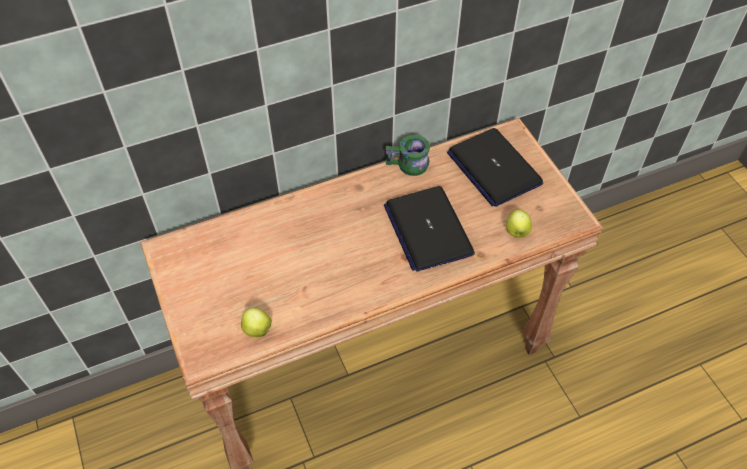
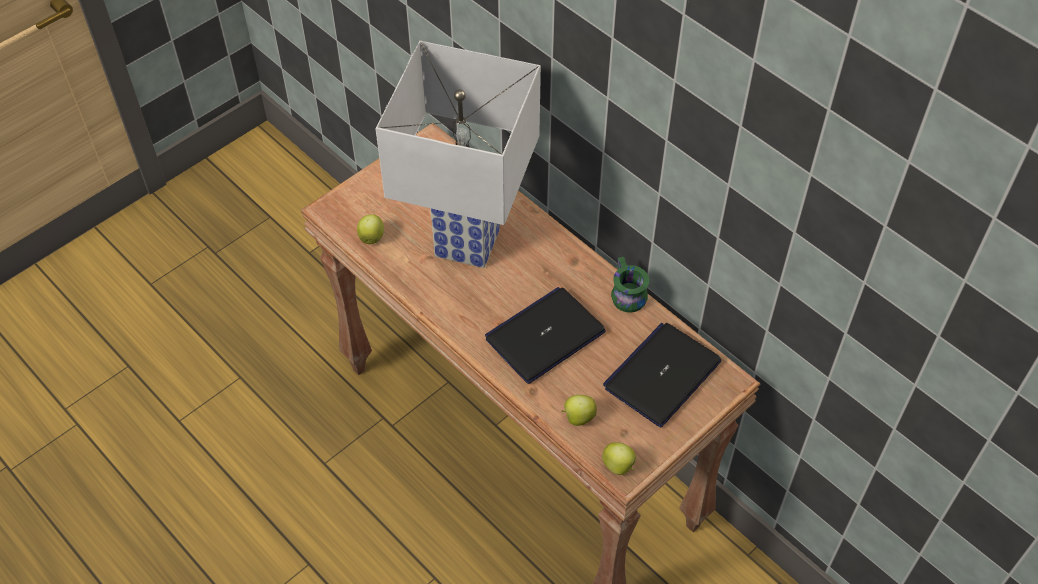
camera: 70 degrees right, 0 degrees up
none -> white table lamp [375,40,541,268]
none -> apple [602,443,636,475]

